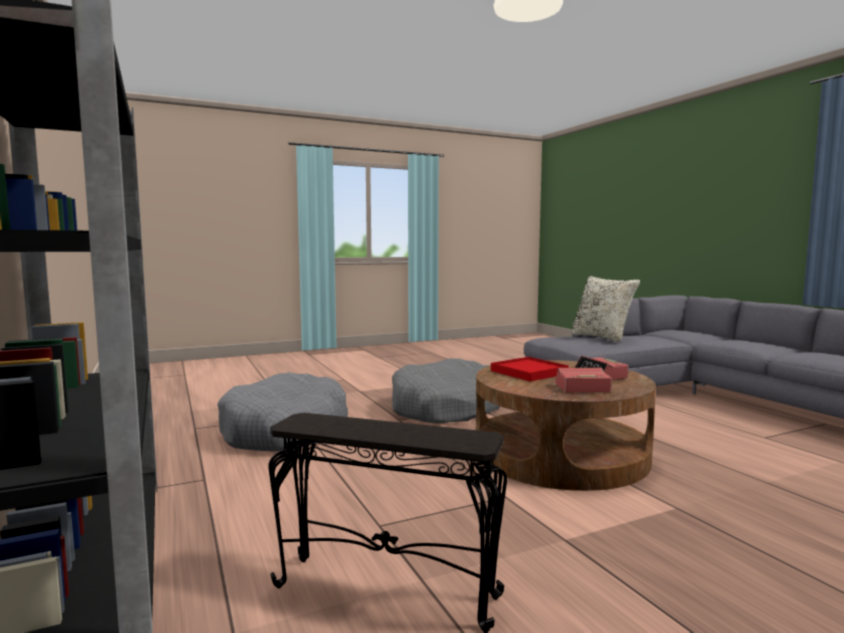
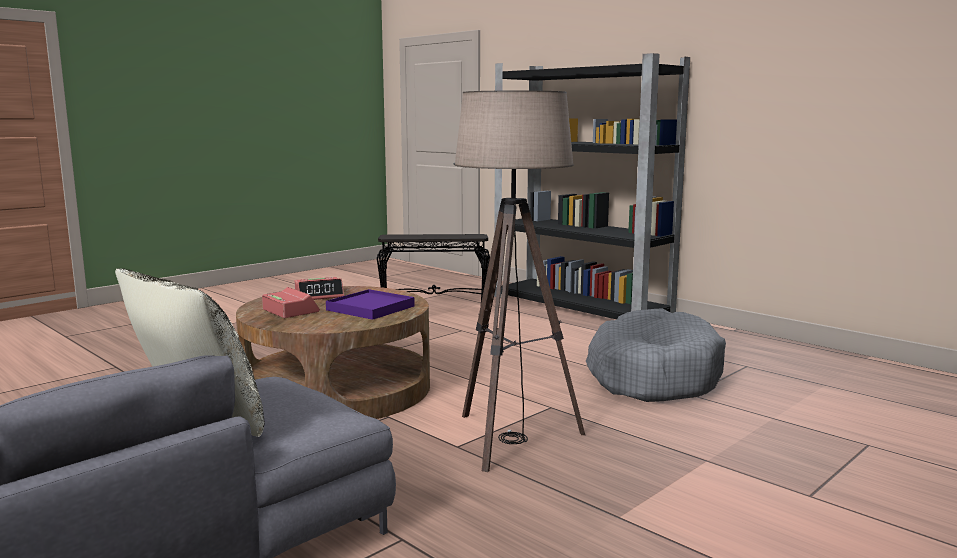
camera: 160 degrees right, 5 degrees up
grey dog bed [392,358,500,424] -> floor lamp [455,90,585,472]
red tray [491,357,569,381] -> purple tray [326,289,415,320]

